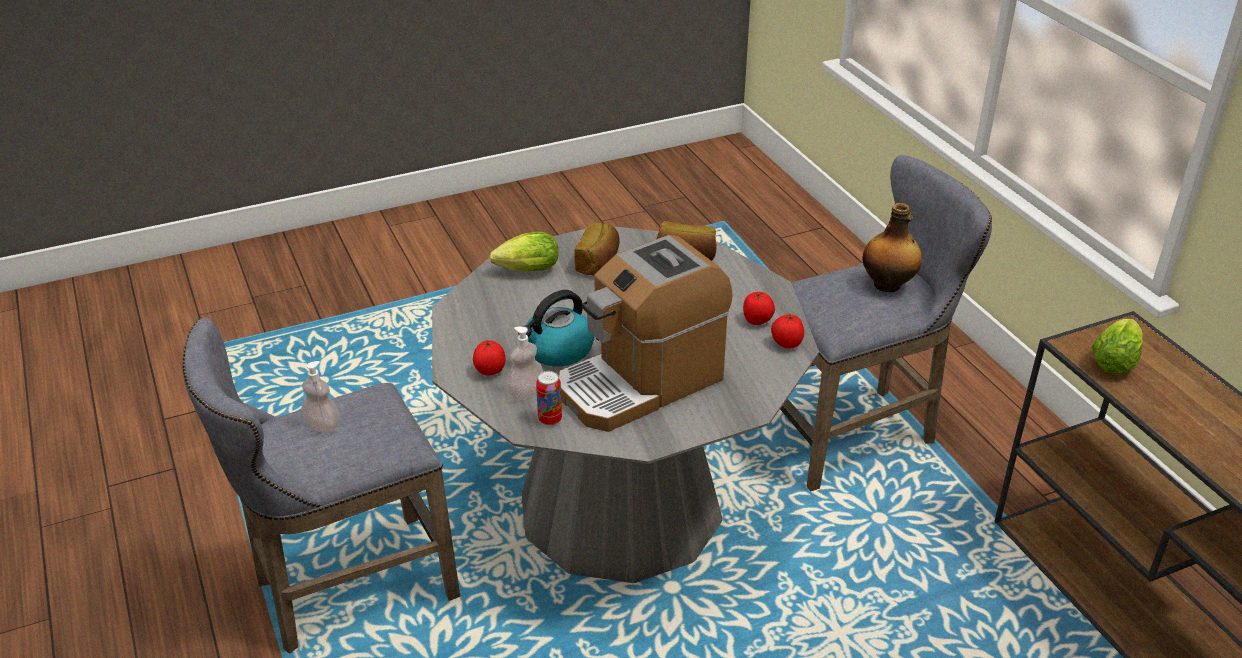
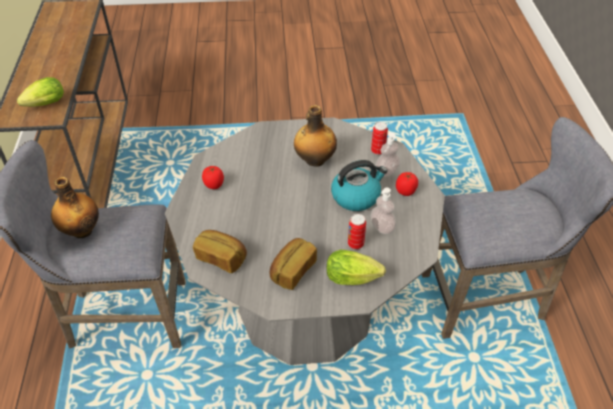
camera: 160 degrees left, 10 degrees up
soap dispenser [302,361,340,433] -> soap dispenser moved to [371,187,396,234]
coffee machine [558,235,733,432] -> bottle [294,105,337,167]
tomato [771,314,804,349] -> none
none -> can [348,214,366,249]

